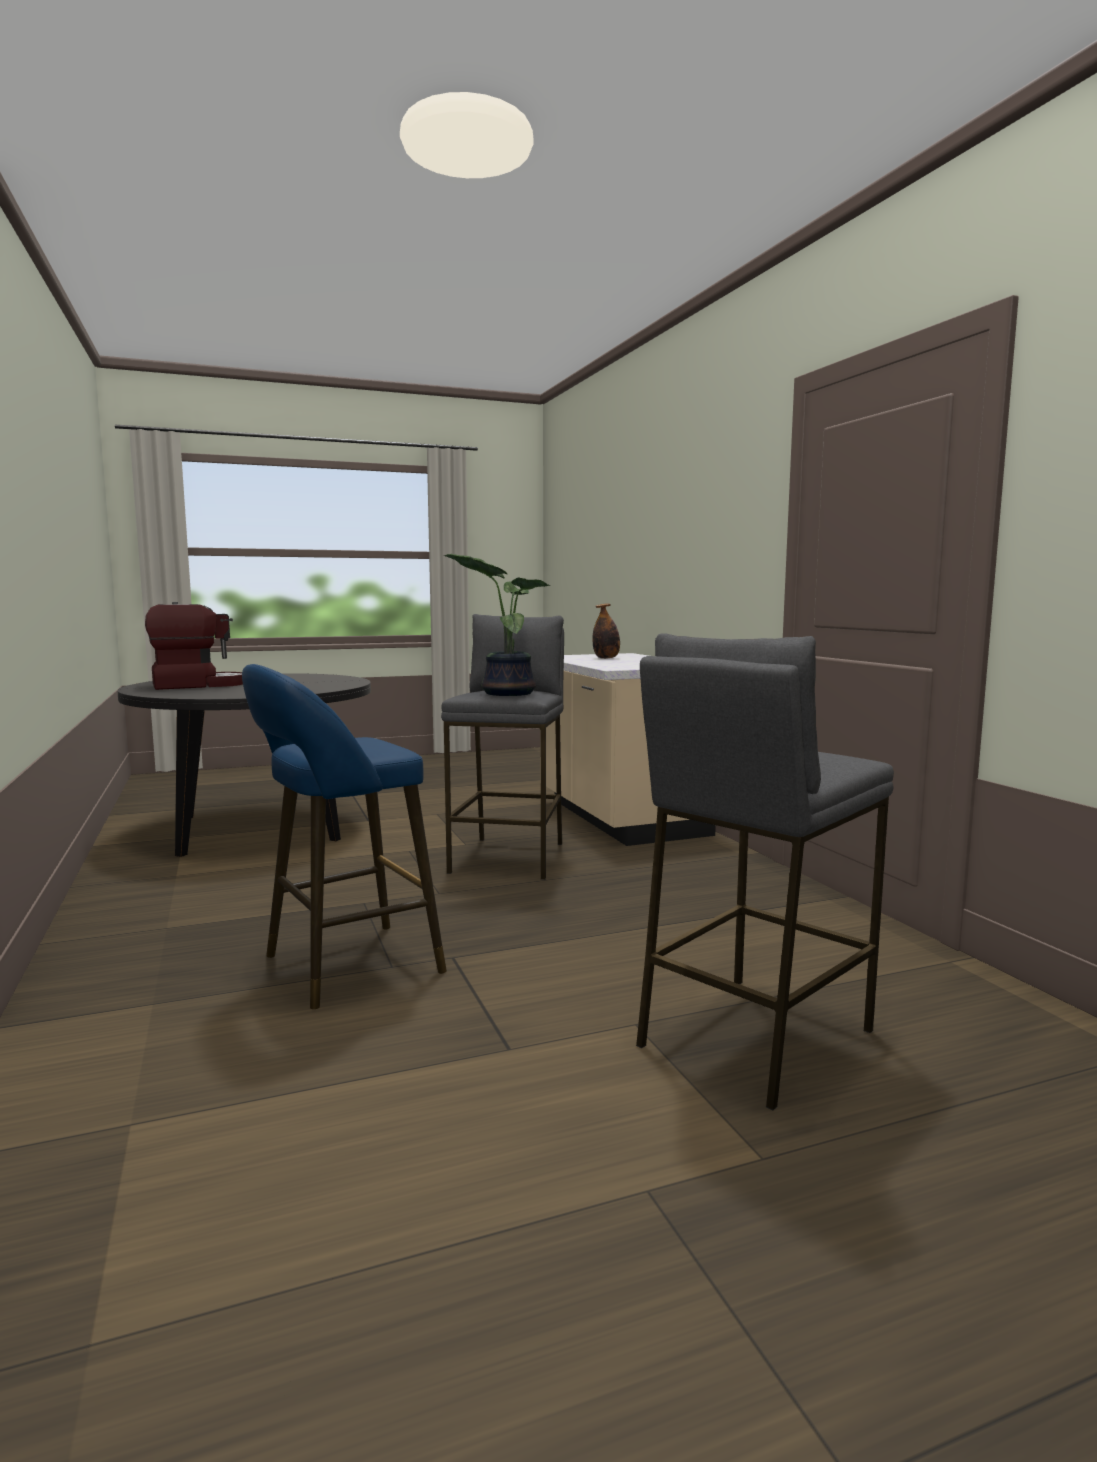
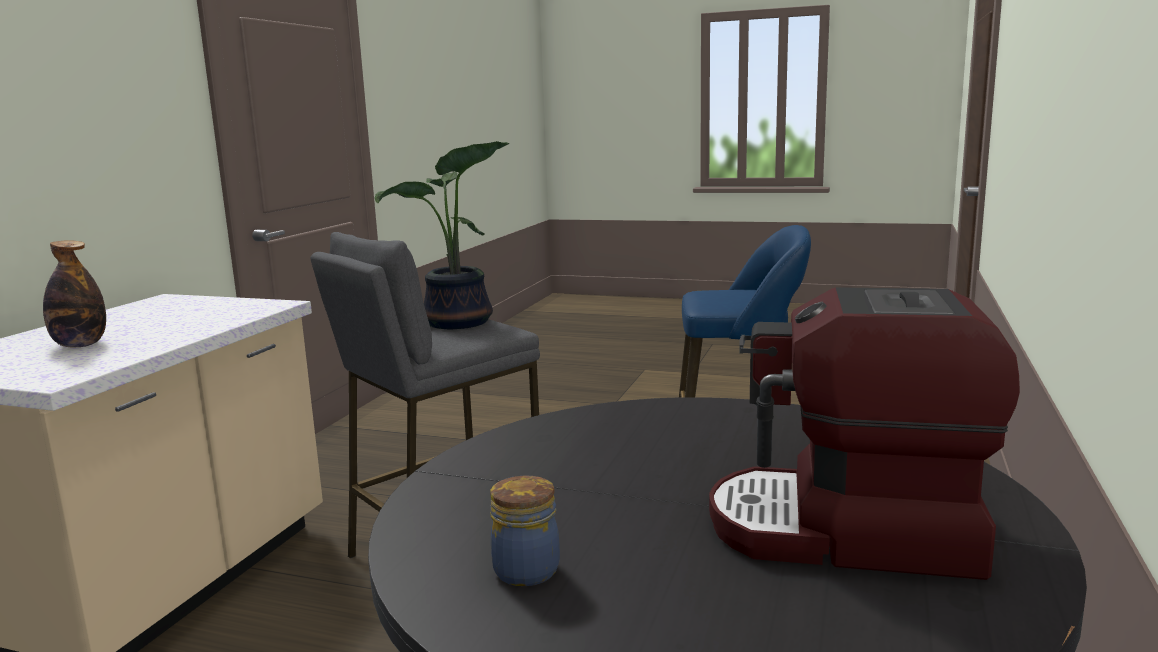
camera: 140 degrees left, 5 degrees up
grey stool [636,633,894,1110] -> none
none -> jar [490,475,560,586]

